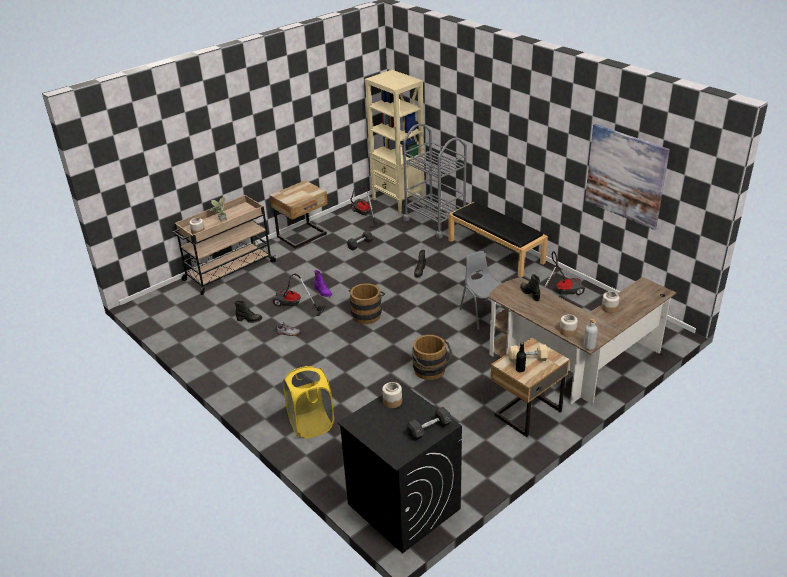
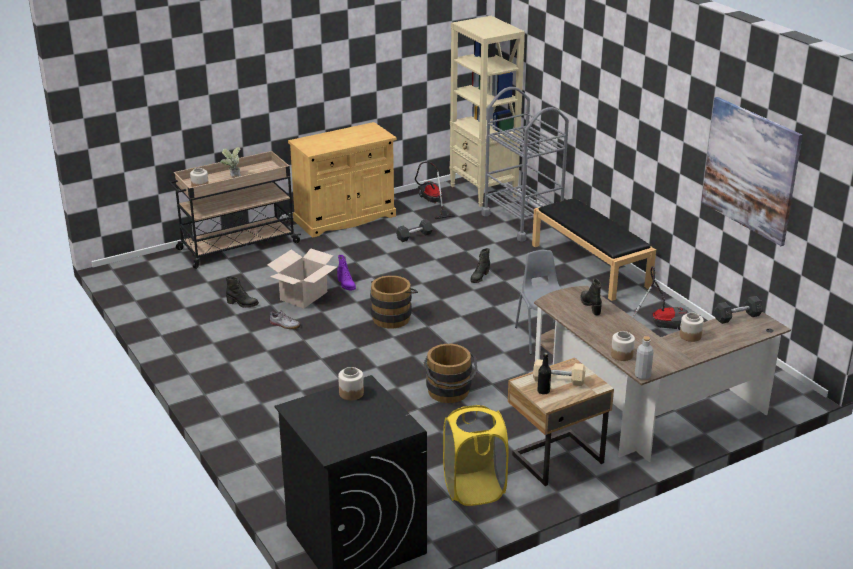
camera: 10 degrees right, 5 degrees down
beige nightstand [270,180,328,249] -> beige cabinet [288,122,397,238]
vacuum cleaner [272,273,327,316] -> cardboard box [267,249,337,308]
yellow laundry basket [283,366,334,439] -> yellow laundry basket moved to [443,405,508,506]
grey dumbbell [406,407,452,441] -> grey dumbbell moved to [714,296,763,324]

